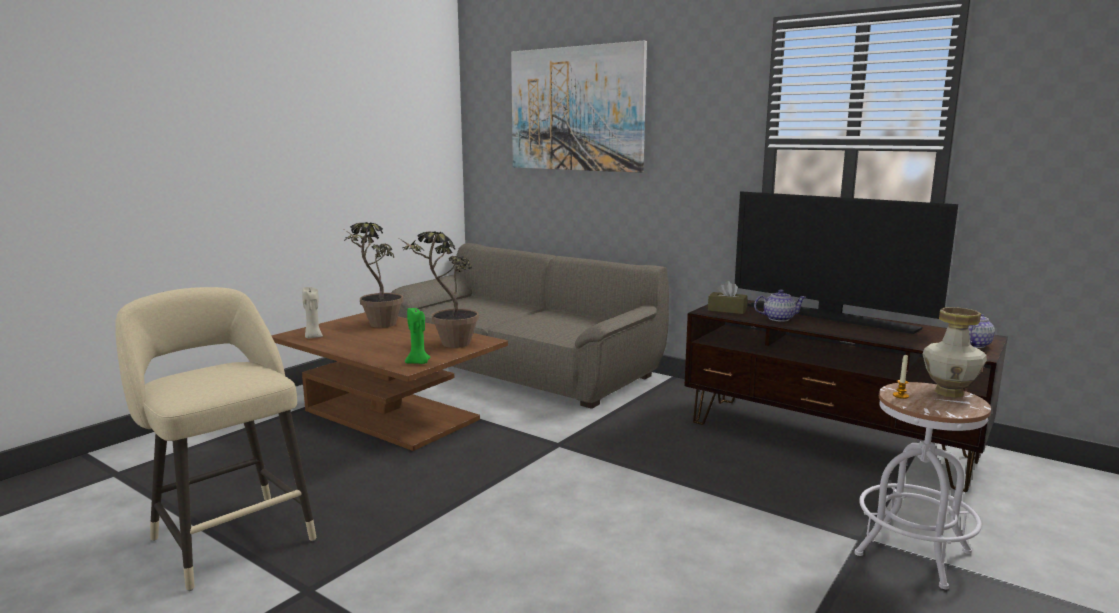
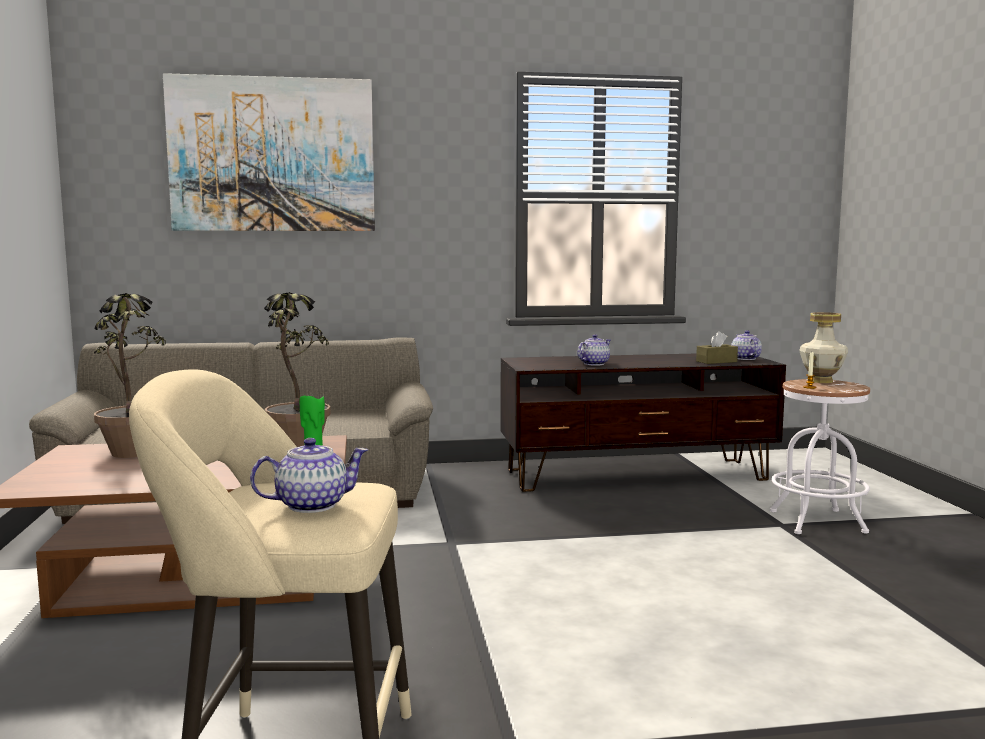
camera: 45 degrees left, 5 degrees down
beige candle [302,287,323,338] -> none
brown tissue box [708,281,748,314] -> brown tissue box moved to [696,331,738,364]
television [735,191,958,334] -> none
none -> teapot [250,438,368,513]

